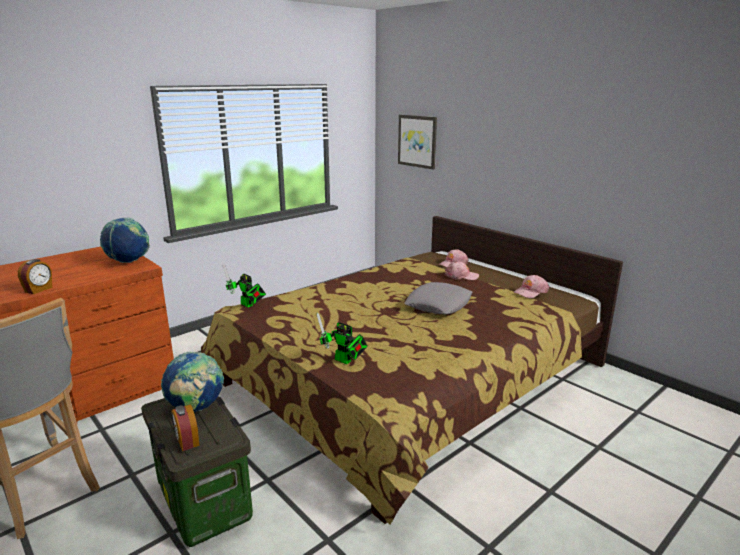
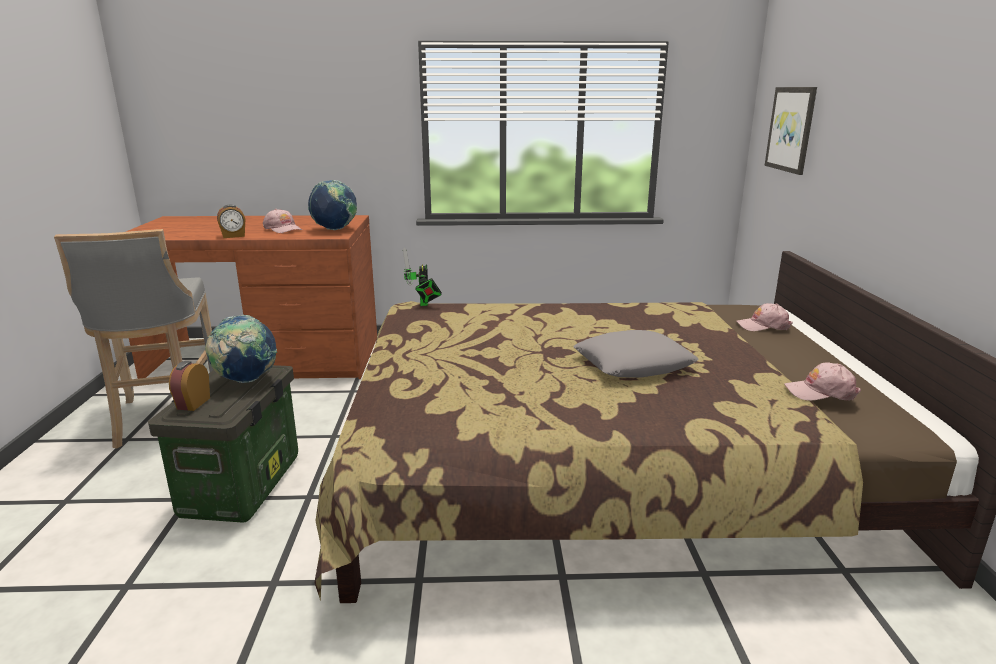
camera: 40 degrees right, 0 degrees up
toy robot [317,313,367,364] -> none
pink cap [445,262,479,280] -> pink cap moved to [263,209,302,233]

